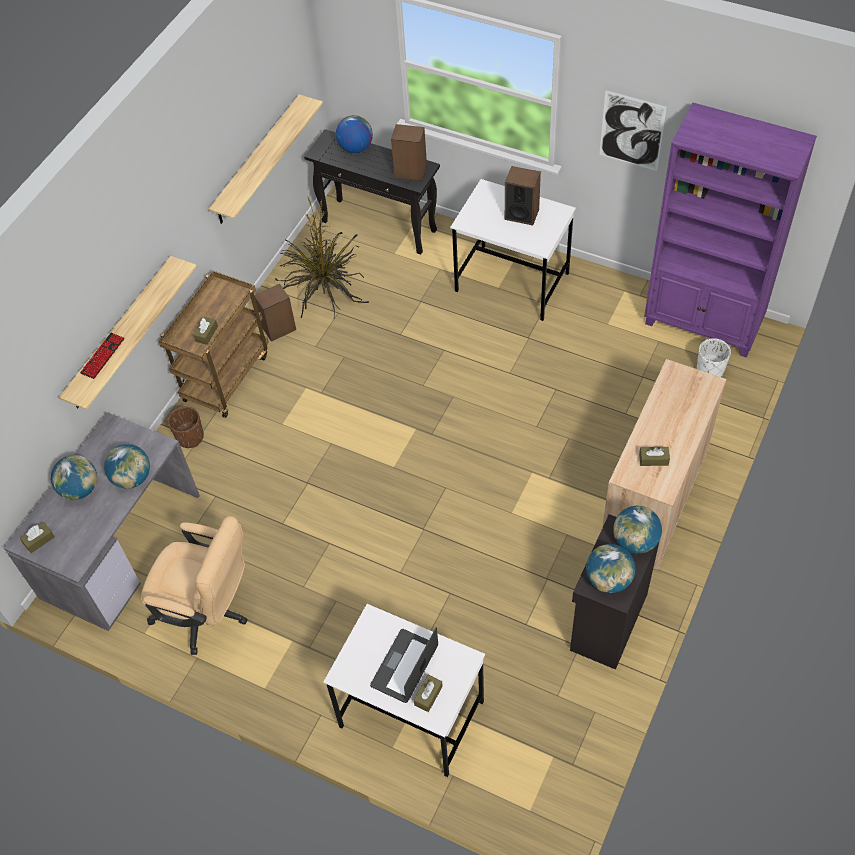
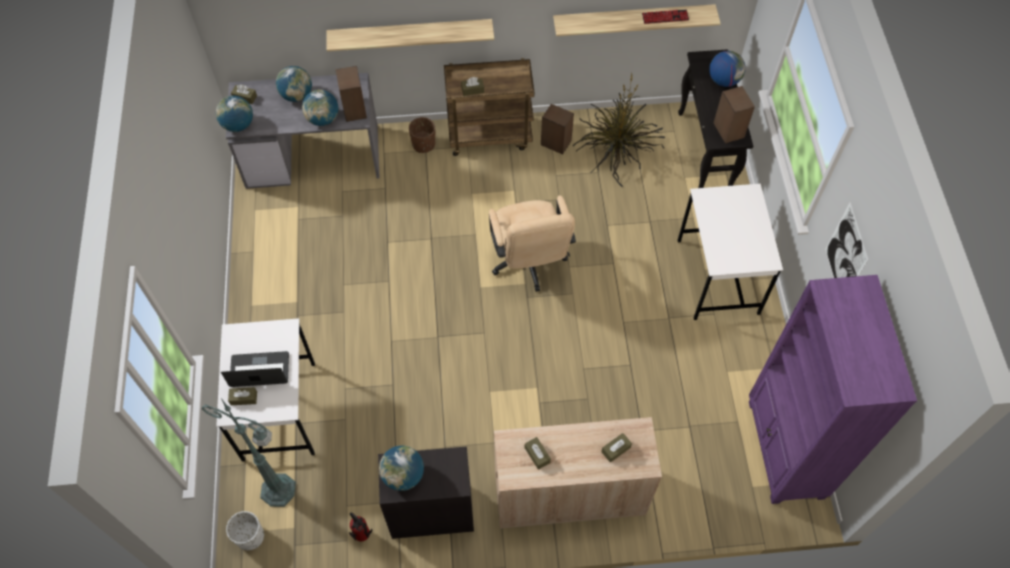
camera: 55 degrees right, 5 degrees up
keyboard [80,333,125,379] -> keyboard moved to [642,10,689,24]
beige office chair [141,516,248,655] -> beige office chair moved to [489,195,576,292]
speaker [505,166,541,226] -> speaker moved to [336,66,367,122]
globe [613,506,662,554] -> globe moved to [216,96,253,132]
white planter [697,338,731,377] -> white planter moved to [226,511,264,550]
none -> green floor lamp [202,398,296,507]
none -> fire extinguisher [349,512,373,541]
none -> brown tissue box [601,433,632,463]

